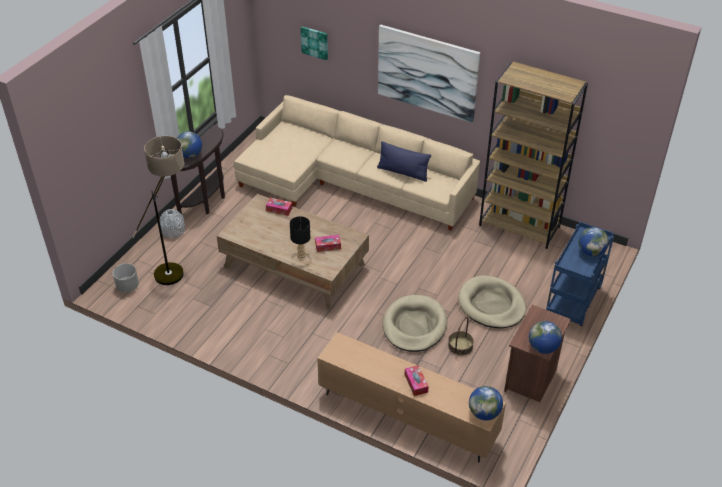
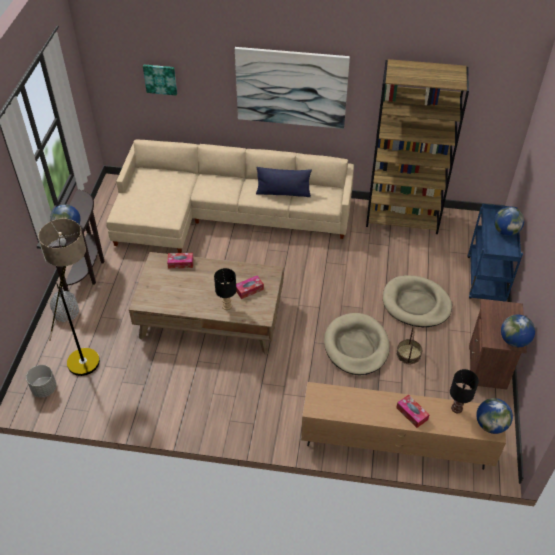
camera: 20 degrees left, 5 degrees up
none -> black table lamp [450,369,479,413]

